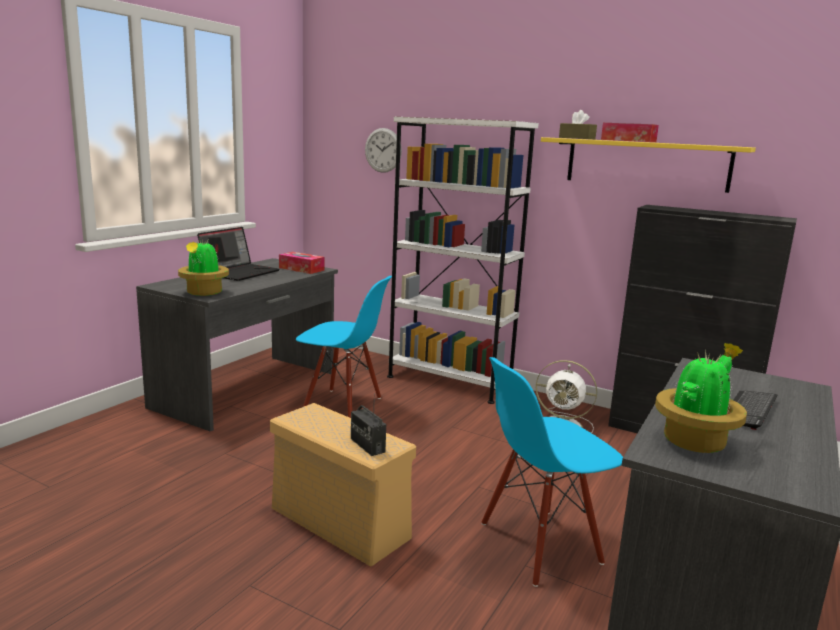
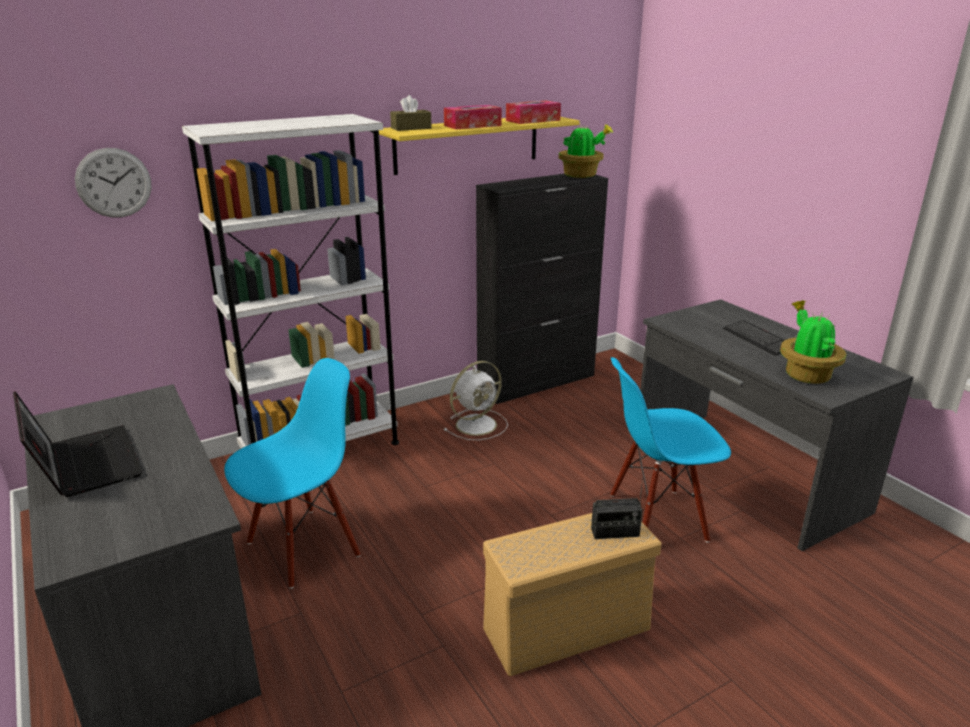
camera: 60 degrees left, 10 degrees up
potted plant [178,238,229,296] -> potted plant moved to [558,123,613,178]
tissue box [279,252,324,274] -> tissue box moved to [506,101,561,124]
blue chair [481,357,623,587] -> blue chair turned 75 degrees clockwise [610,357,731,543]

